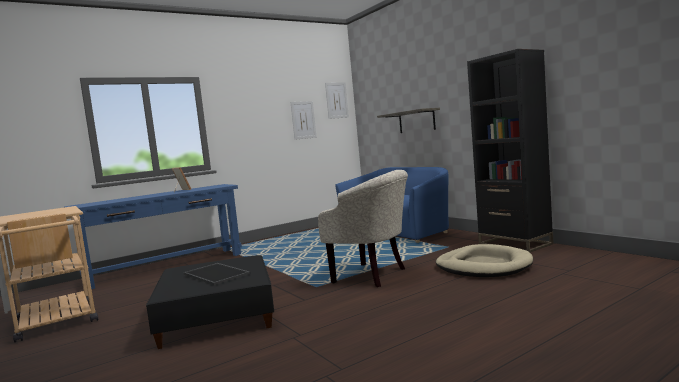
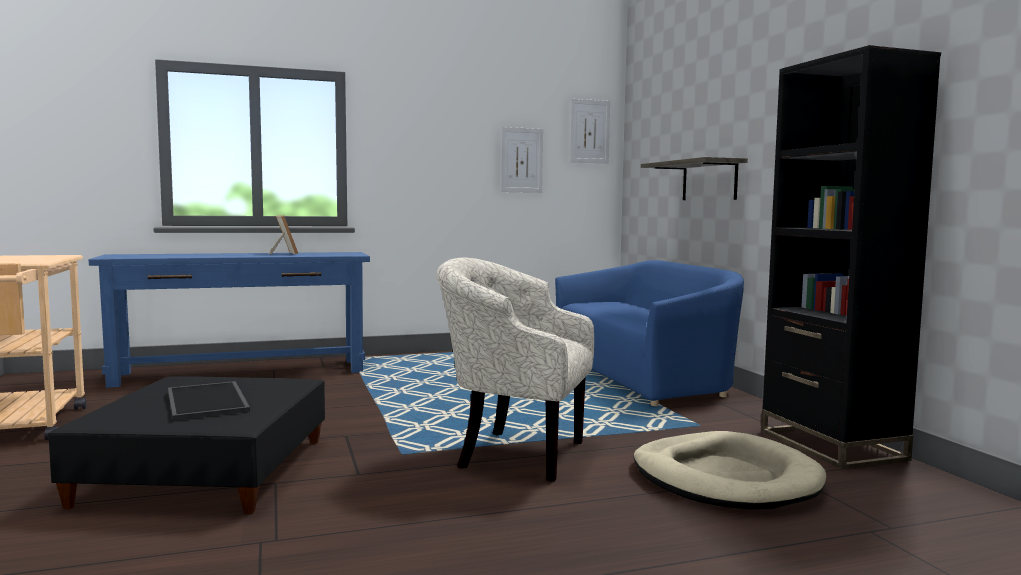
camera: 15 degrees right, 0 degrees up
beige armchair [318,170,408,287] -> beige armchair turned 150 degrees clockwise [436,257,594,482]

